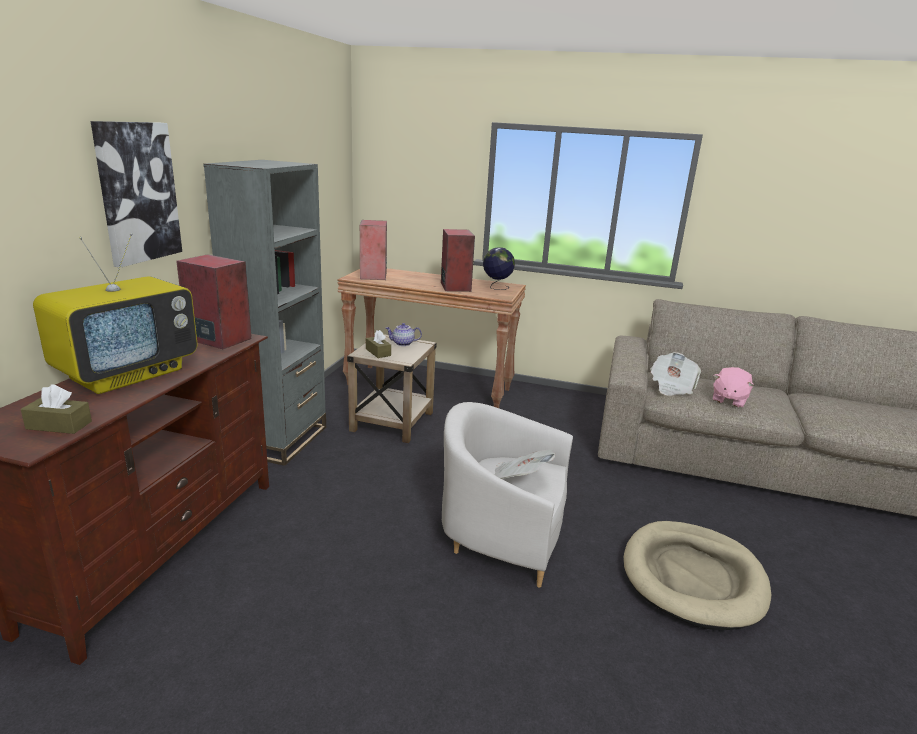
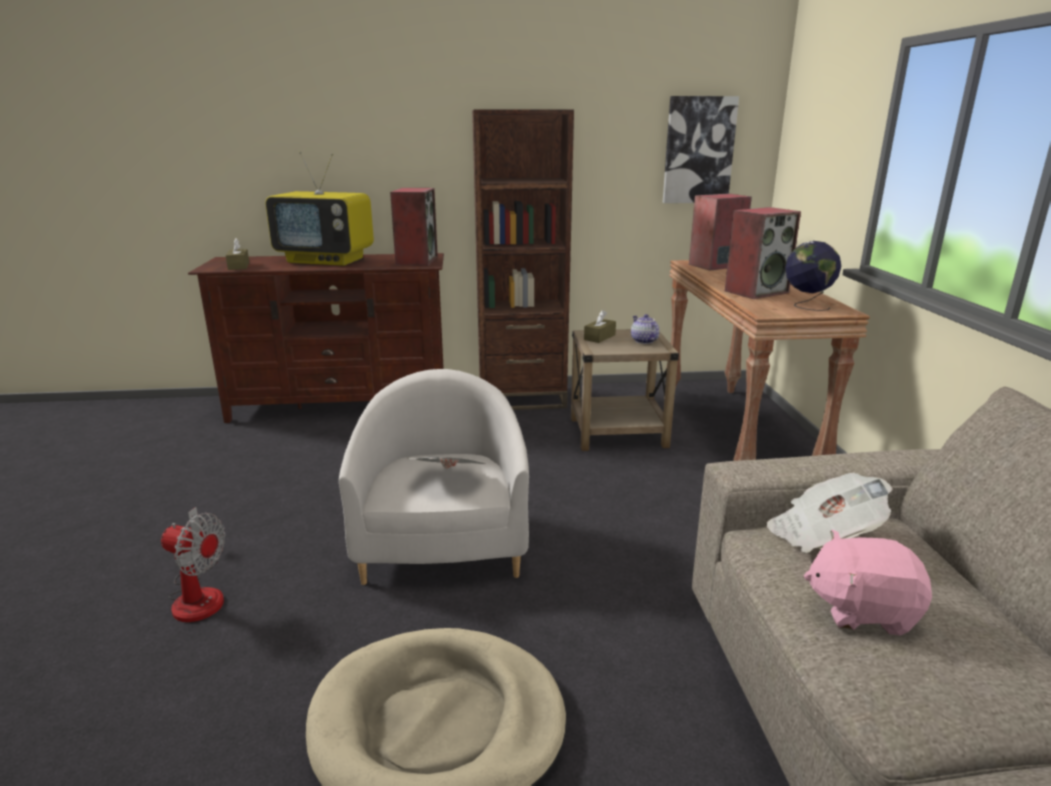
camera: 70 degrees right, 0 degrees up
picture [91,121,182,268] -> picture moved to [663,96,739,203]
grey bookcase [203,160,326,466] -> brown bookcase [472,109,574,410]
none -> fan [161,507,225,622]

